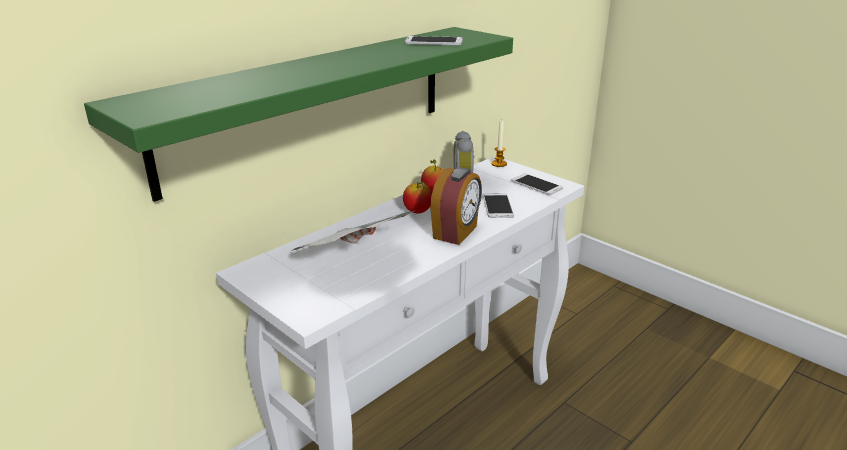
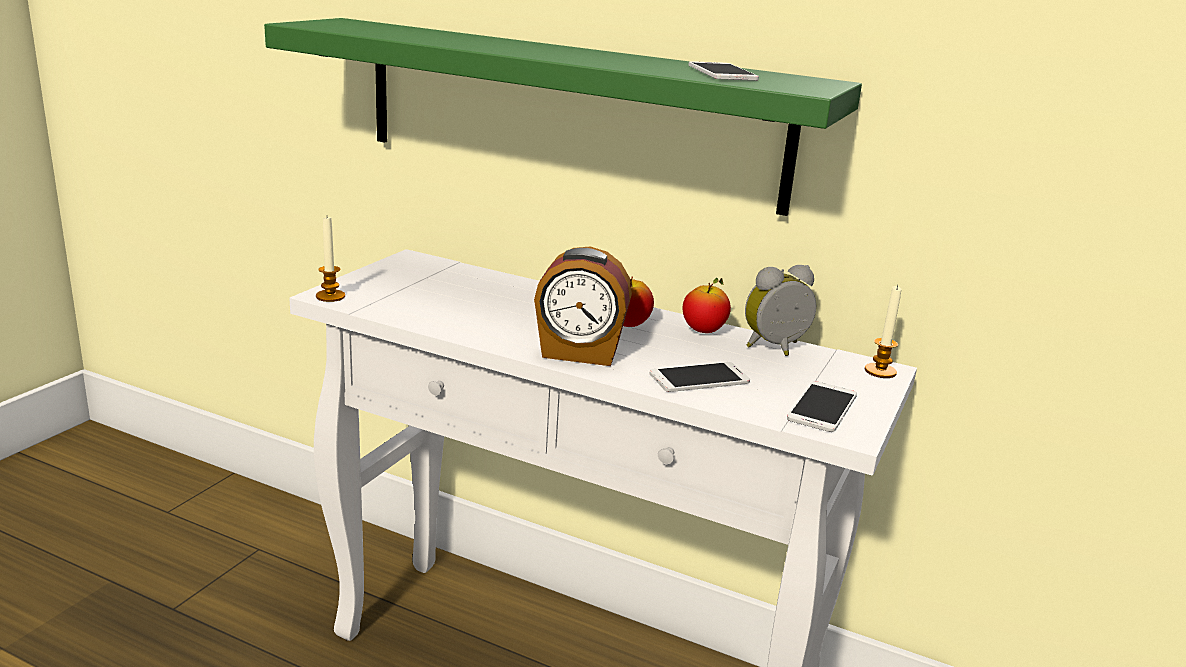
camera: 70 degrees right, 5 degrees down
newspaper [291,211,414,251] -> none
none -> candle [316,217,345,302]

